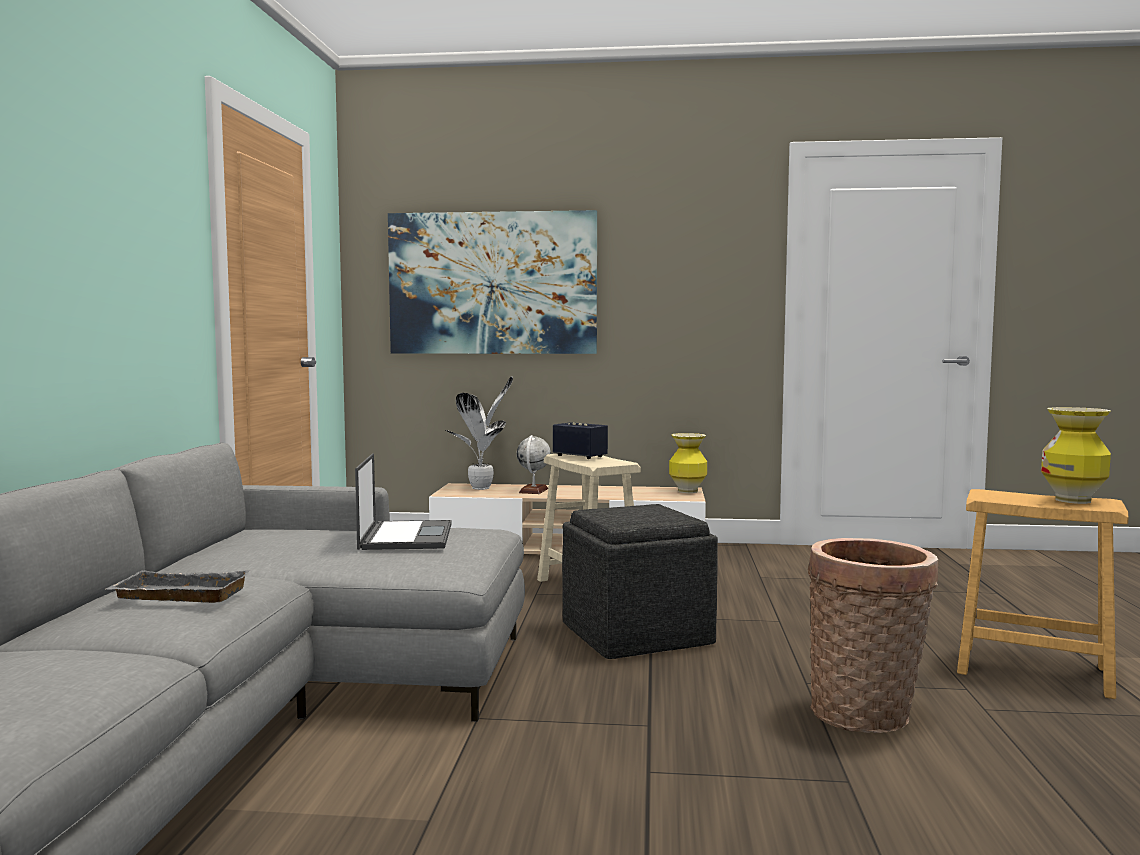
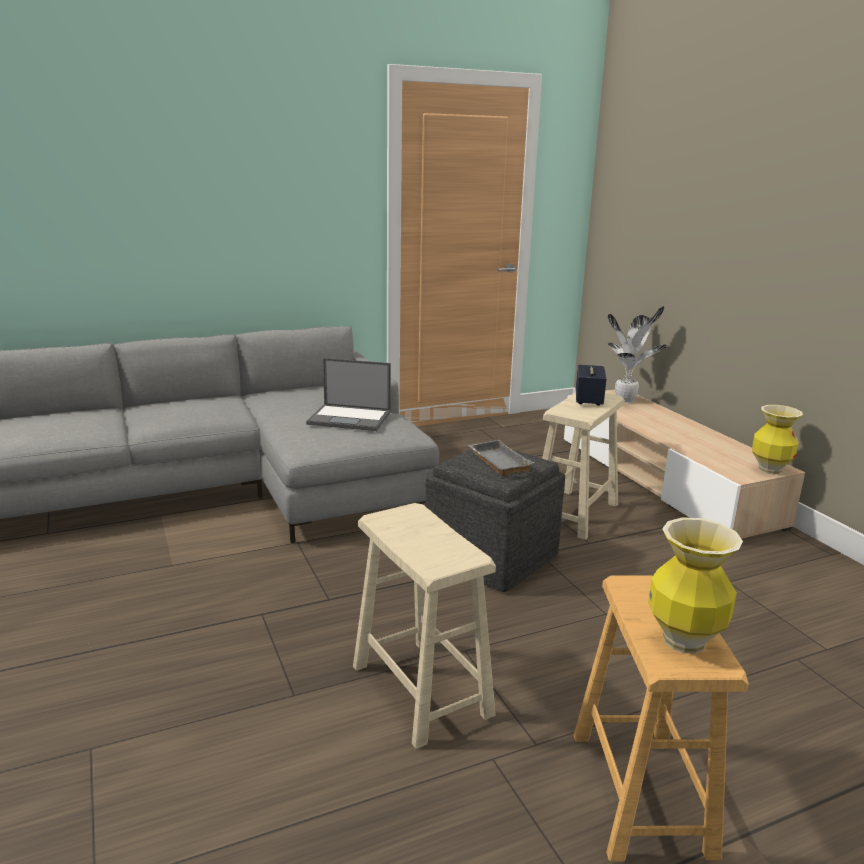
camera: 60 degrees right, 15 degrees up
grey tray [106,570,250,603] -> grey tray moved to [468,440,534,476]
laptop [355,453,451,550] -> laptop turned 45 degrees clockwise [306,358,391,431]
picture [388,210,597,354] -> none
globe [517,435,551,494] -> none
basket [808,538,938,733] -> beige stool [353,503,496,749]

